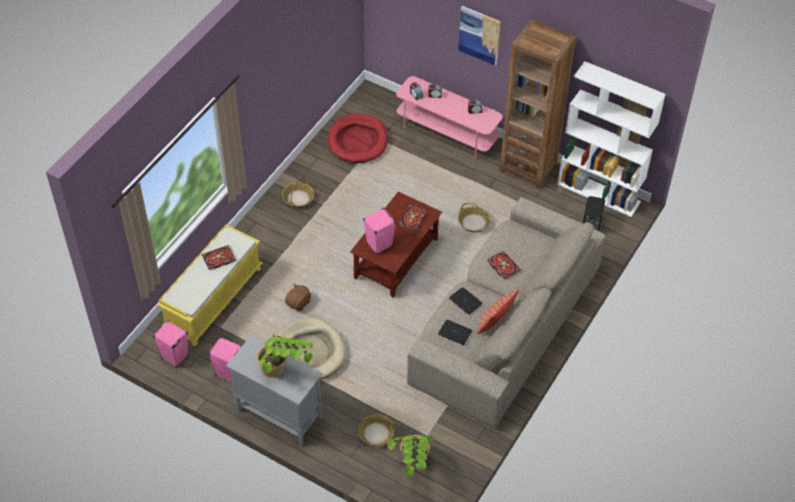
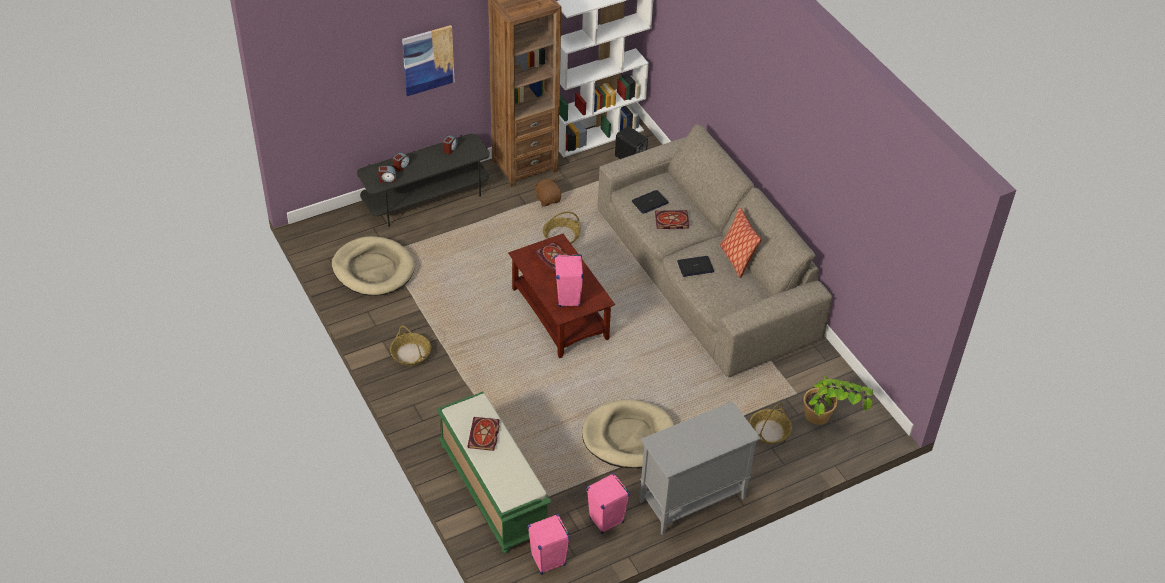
camera: 60 degrees left, 5 degrees down
yellow bench [157,224,262,346] -> green bench [436,392,552,553]
potted plant [257,334,313,377] -> none
brown plush toy [285,284,311,311] -> brown plush toy moved to [534,178,561,206]
red dog bed [328,113,388,163] -> beige dog bed [332,236,415,296]
pink tv stand [396,76,503,160] -> grey tv stand [357,134,490,227]
laptop [438,320,472,345] -> laptop moved to [631,190,669,214]

